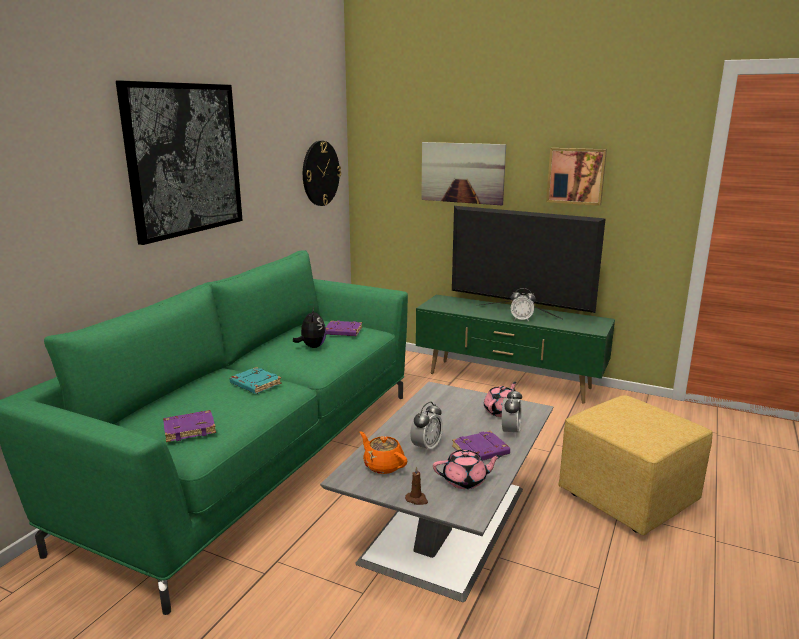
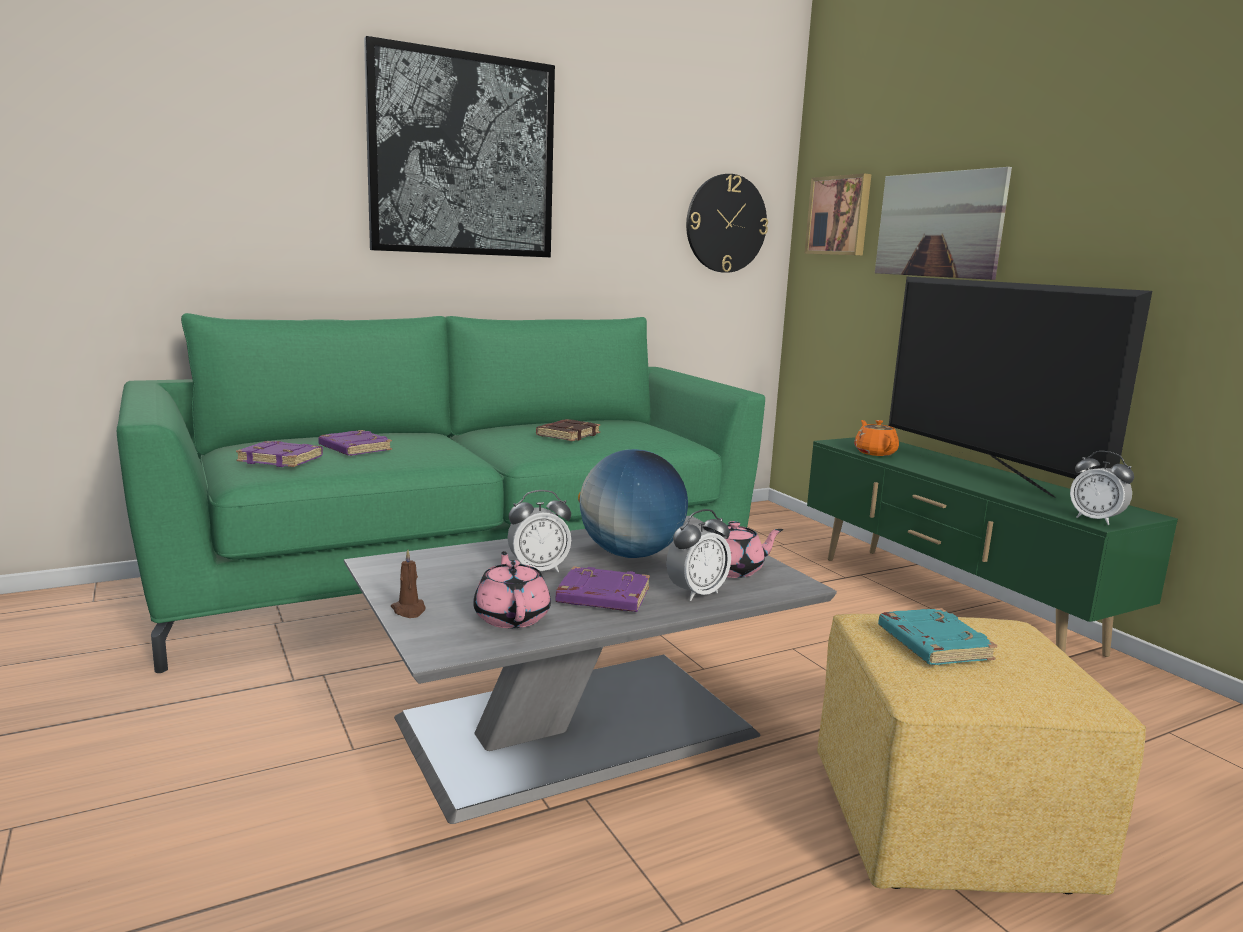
camera: 35 degrees right, 5 degrees down
turquoise book [230,367,282,394] -> turquoise book moved to [878,608,997,665]
plush toy [293,308,326,348] -> brown book [536,419,601,441]
purple book [326,321,362,336] -> purple book moved to [318,430,392,456]
orange teapot [359,432,407,474] -> orange teapot moved to [854,420,899,456]
pink teapot [433,450,501,489] -> pink teapot turned 135 degrees counterclockwise [473,551,551,628]
alarm clock [511,288,536,322] -> alarm clock moved to [1070,451,1134,525]
picture [546,148,607,206] -> picture moved to [804,173,871,256]
none -> globe [578,449,688,558]

